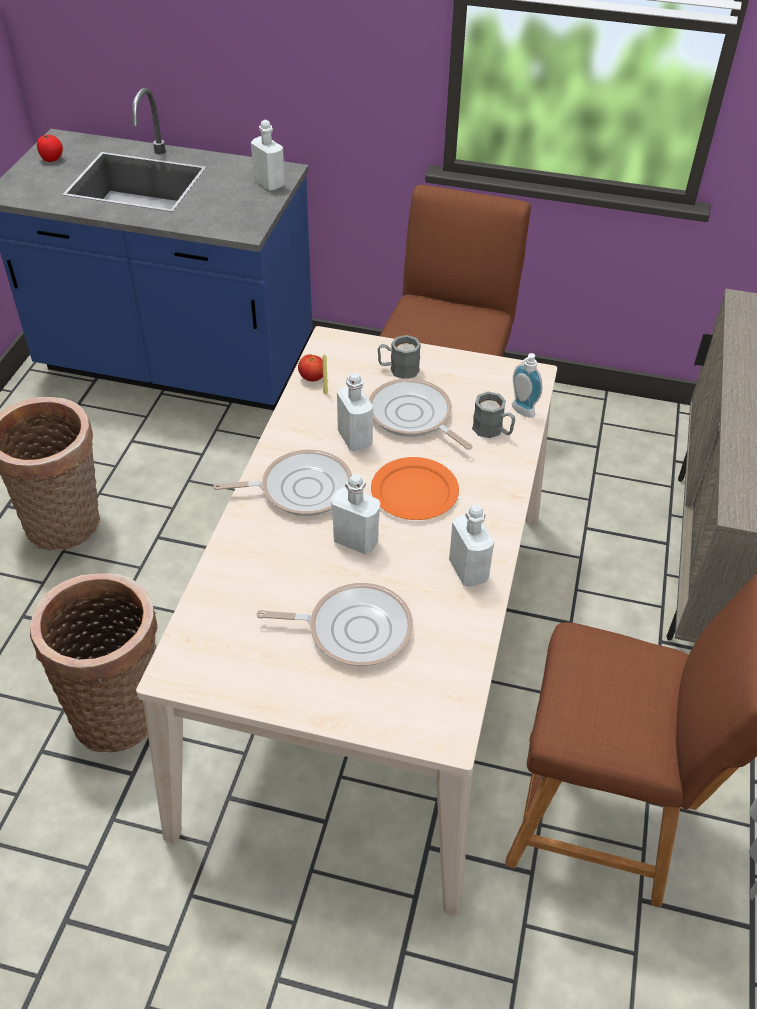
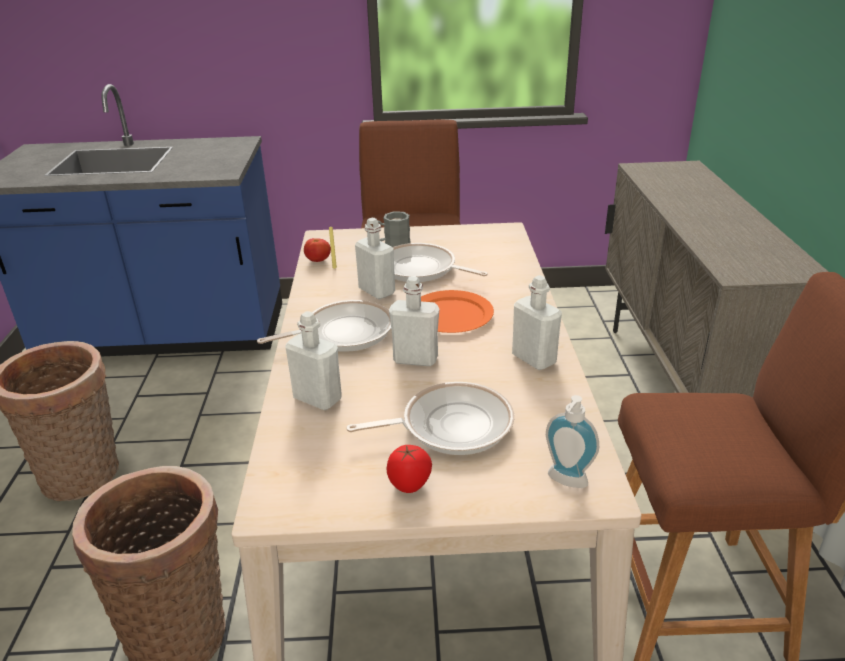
camera: 15 degrees left, 15 degrees down
tomato [37,135,63,162] -> tomato moved to [387,445,432,493]
white bottle [251,120,285,191] -> white bottle moved to [285,311,342,410]
grey mug [472,392,515,438] -> none
soap dispenser [512,353,542,418] -> soap dispenser moved to [546,395,599,488]

